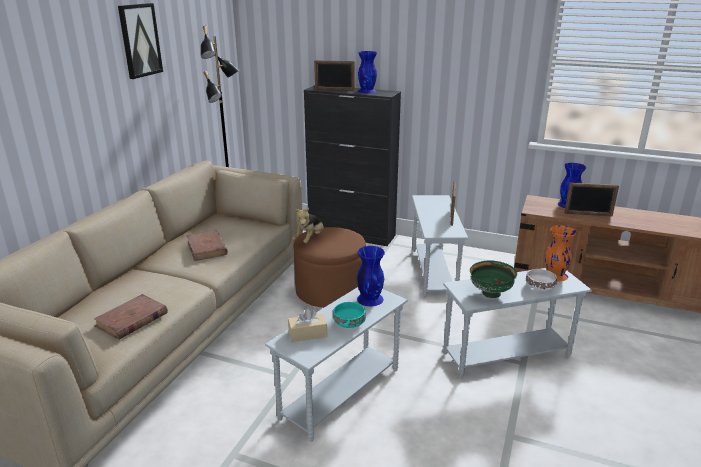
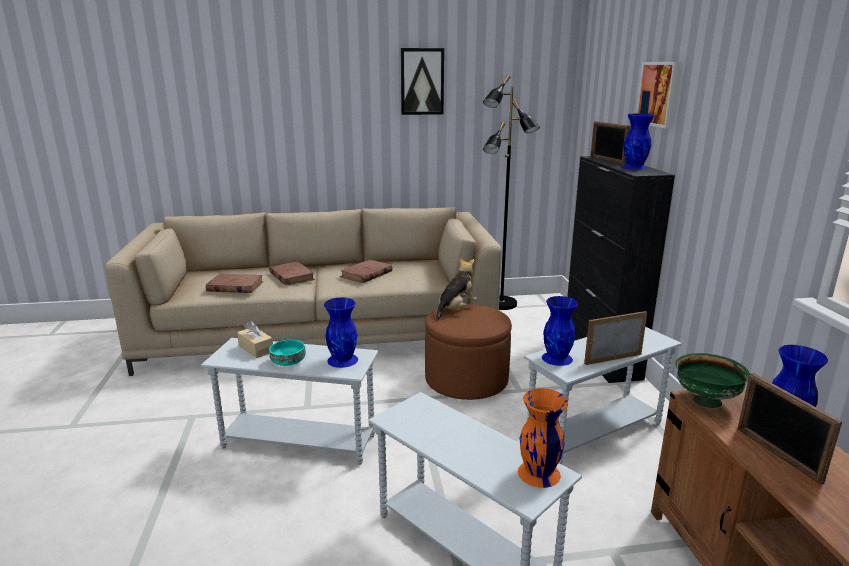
camera: 60 degrees right, 5 degrees down
plush toy [292,207,324,243] -> plush toy turned 135 degrees clockwise [436,258,477,321]
green bowl [470,261,517,298] -> green bowl moved to [675,353,750,408]
white bowl [526,269,557,291] -> none
none -> brown book [269,262,315,286]
none -> blue vase [542,296,578,366]
none -> picture [636,62,682,129]

